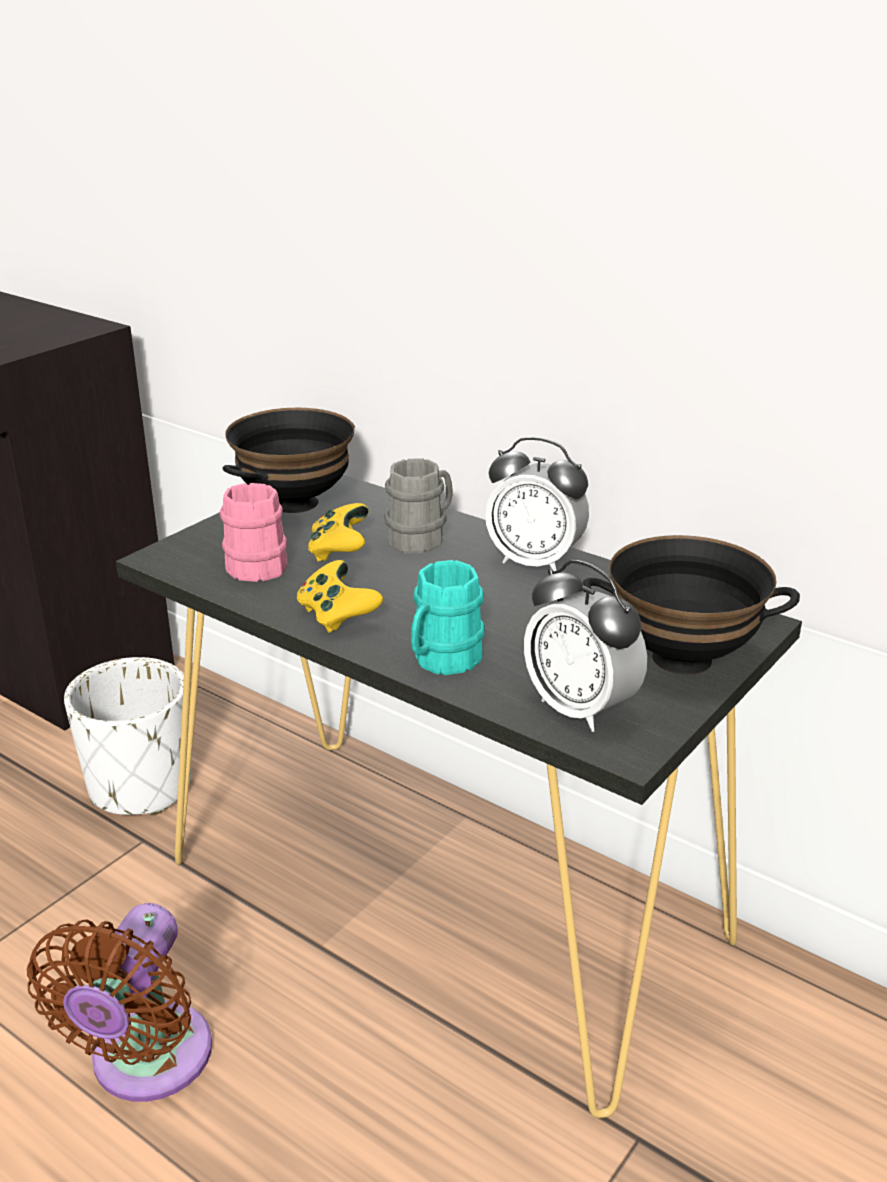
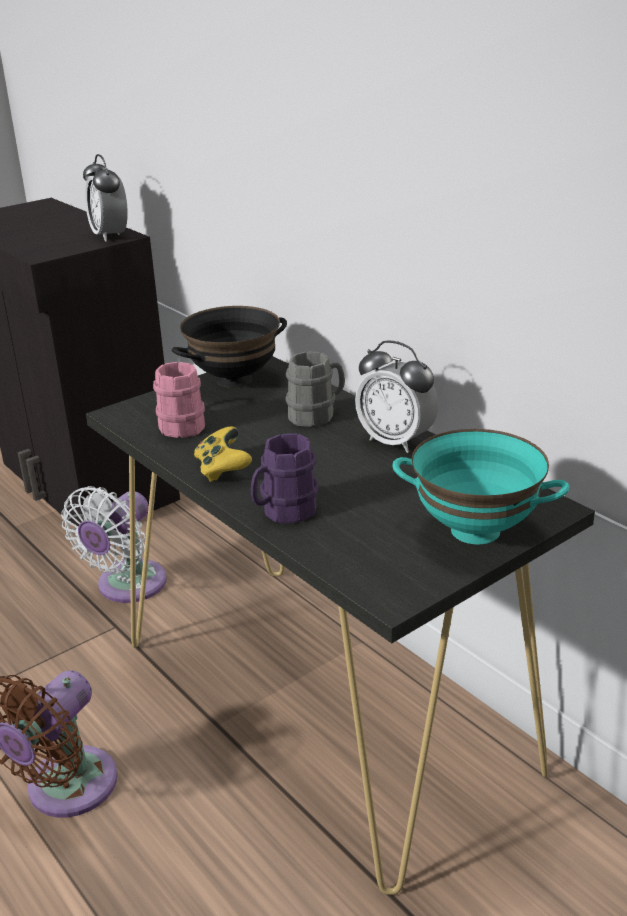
camera: 15 degrees right, 0 degrees up
white planter [64,657,191,815] -> white fan [61,486,167,603]
yellow game controller [308,503,369,561] -> none
turquoise mug [411,560,485,675] -> purple mug [251,433,319,524]
alarm clock [524,560,647,732] -> alarm clock moved to [83,154,128,242]
black bowl [583,535,800,675] -> turquoise bowl [392,429,570,545]

